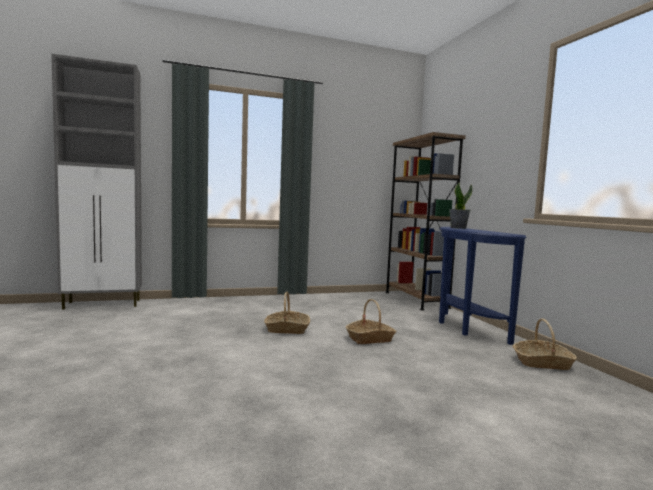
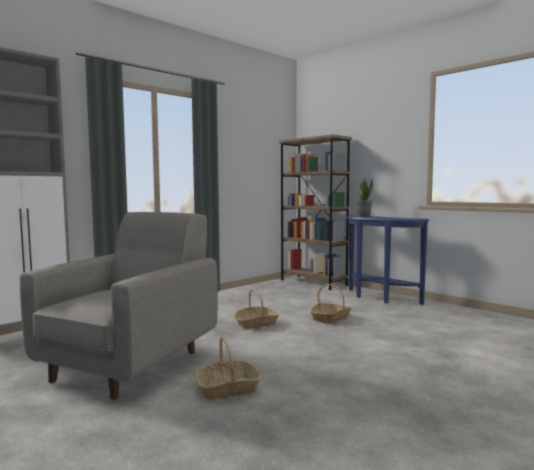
camera: 25 degrees left, 0 degrees up
basket [513,318,577,370] -> basket moved to [194,336,261,400]
none -> grey armchair [20,212,218,400]

